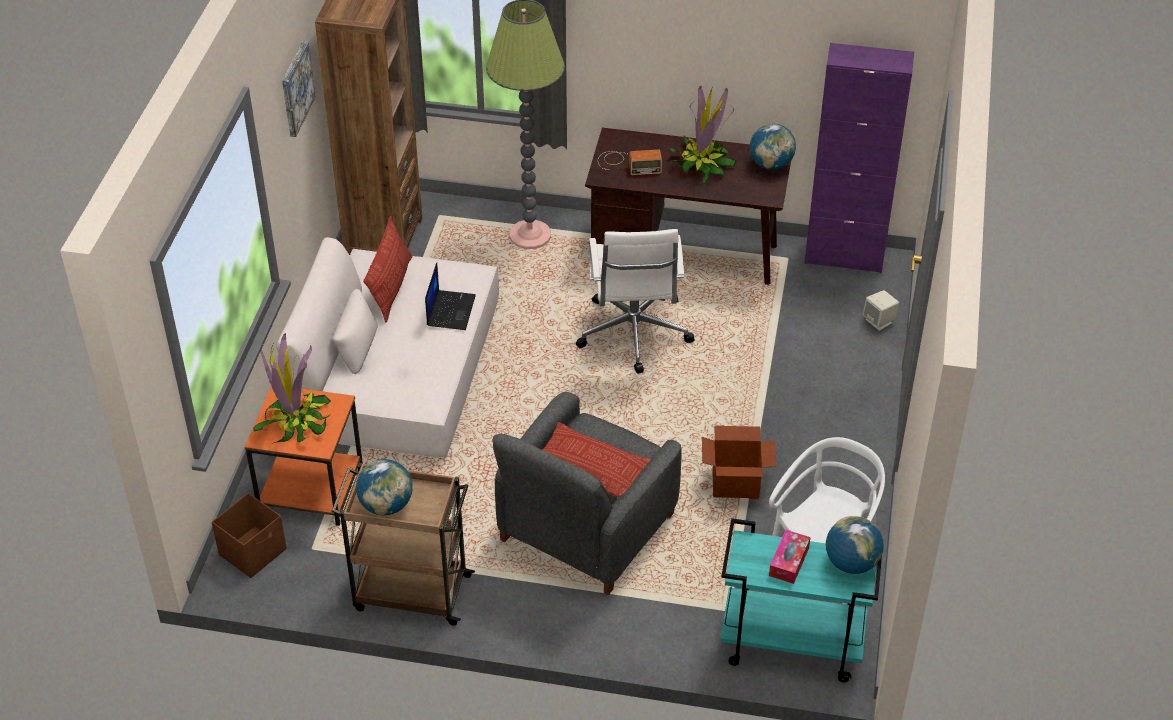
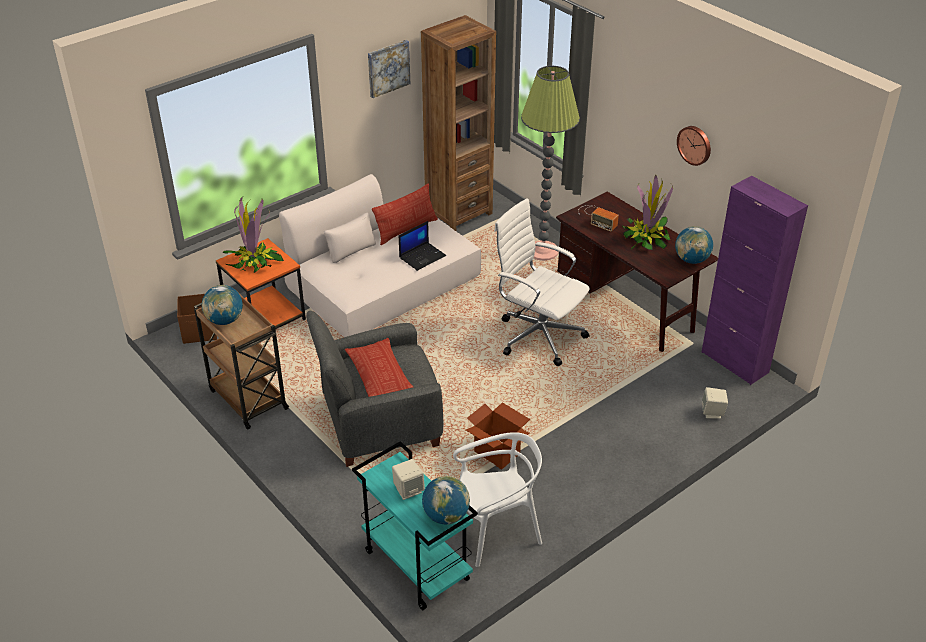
camera: 40 degrees right, 5 degrees down
white office chair [576,229,694,374] -> white office chair turned 90 degrees clockwise [494,198,590,366]
tissue box [769,530,811,584] -> beige speaker [392,459,425,500]
none -> wall clock [677,126,711,166]

